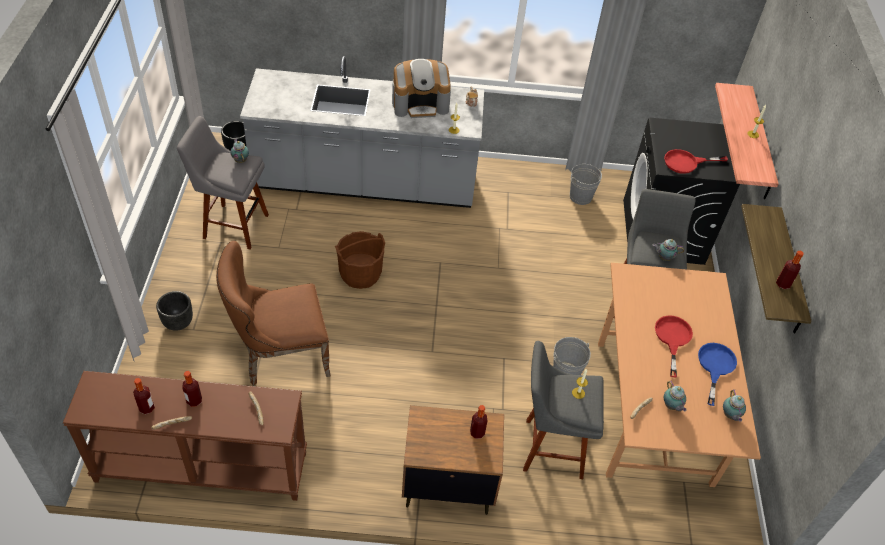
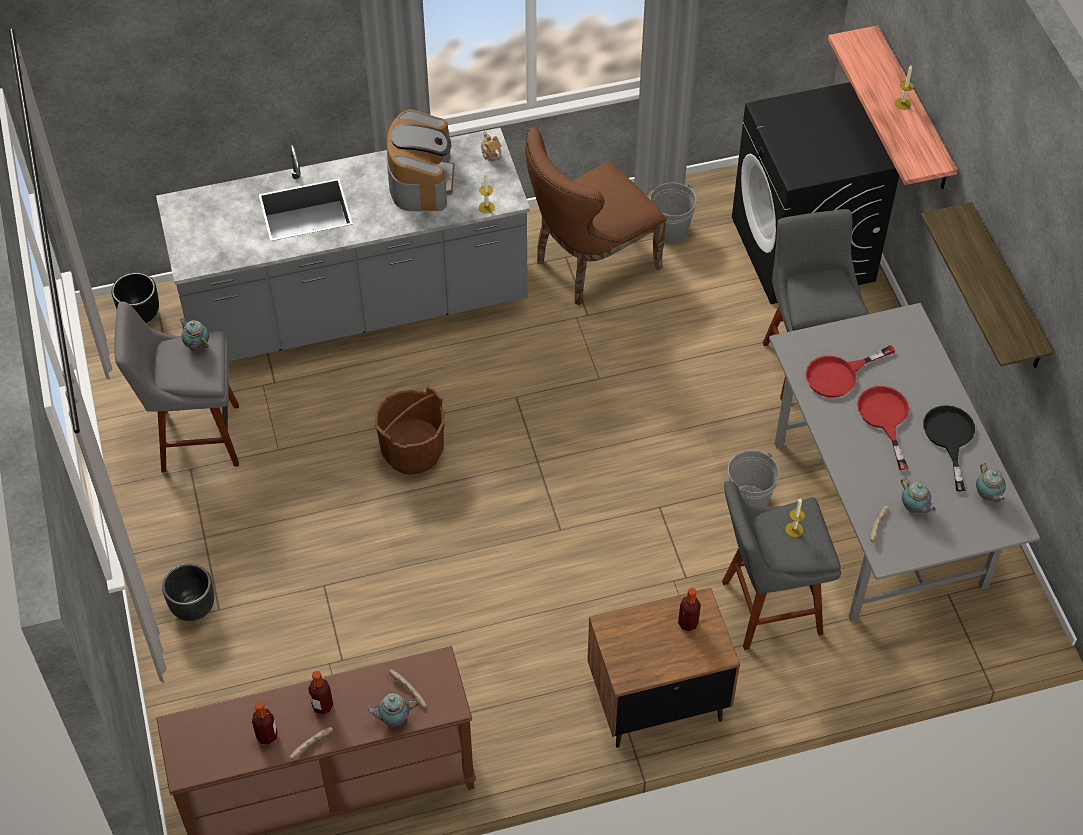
camera: 15 degrees left, 5 degrees up
brown chair [216,241,331,385] -> brown chair moved to [525,127,666,305]
coffee machine [392,59,451,118] -> coffee machine turned 60 degrees counterclockwise [387,109,454,211]
brown dining table [598,263,761,487] -> grey dining table [769,303,1040,622]
teapot [653,239,684,261] -> teapot moved to [366,693,418,726]
red frying pan [664,149,728,174] -> red frying pan moved to [806,345,895,397]
blue frying pan [698,343,737,406] -> black frying pan [923,405,975,491]
bottle [776,251,803,289] -> none

